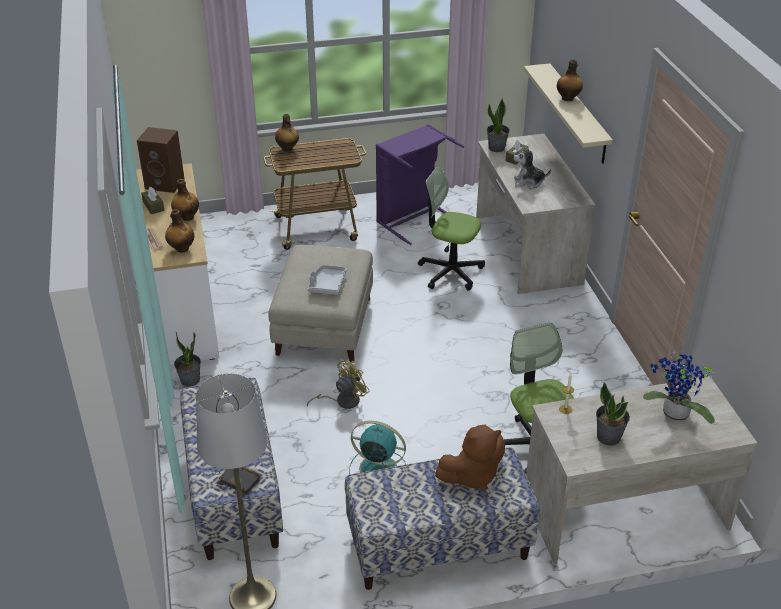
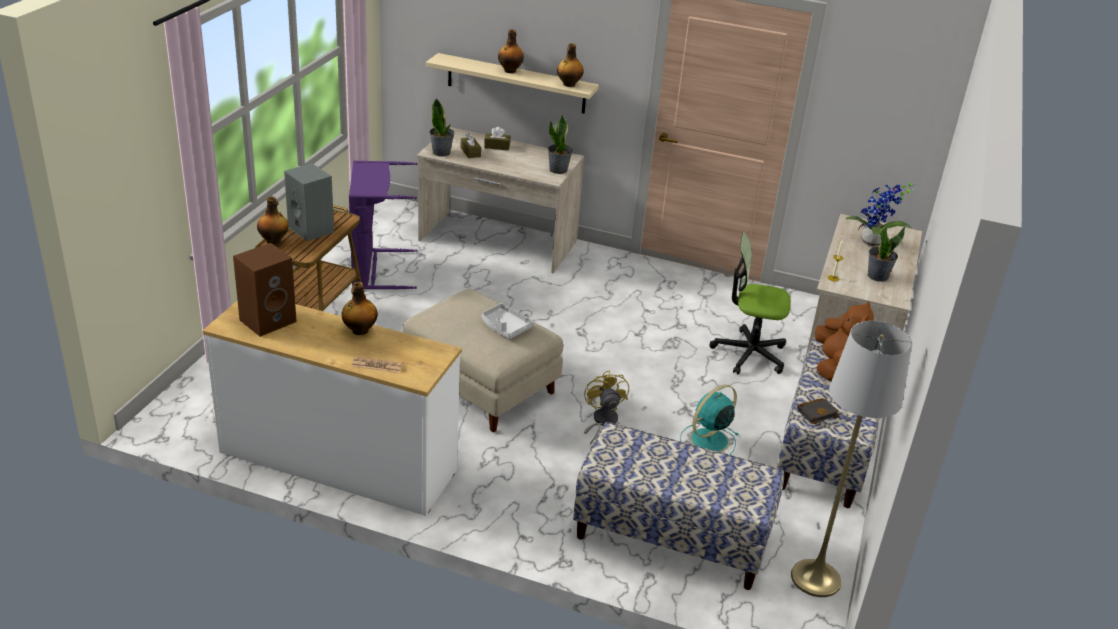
camera: 60 degrees left, 5 degrees down
brown tissue box [141,187,164,214] -> brown tissue box moved to [484,127,511,150]
bottle [165,209,194,253] -> bottle moved to [557,43,584,87]
potted plant [174,332,201,387] -> potted plant moved to [548,114,573,174]
black book [218,467,261,496] -> black book moved to [797,398,840,424]
office chair [418,167,485,291] -> none
plush toy [513,146,551,189] -> none
none -> grey speaker [284,163,334,241]

